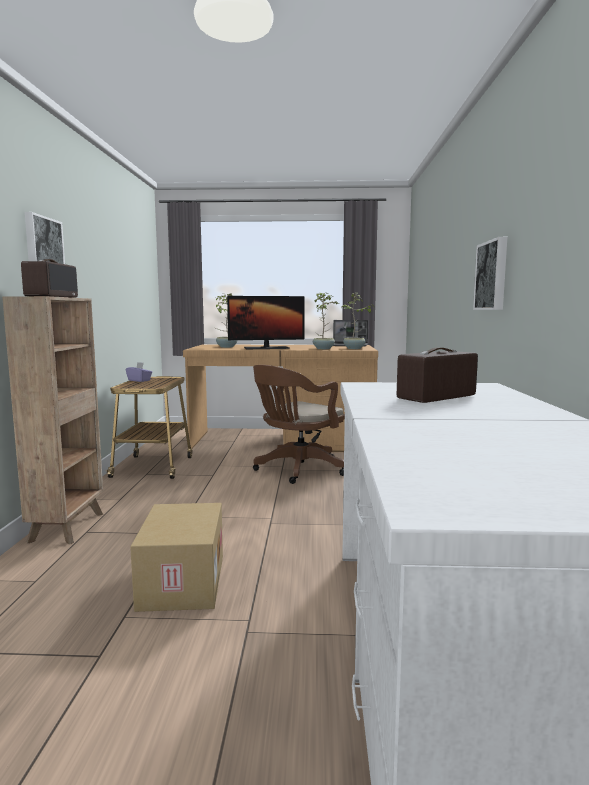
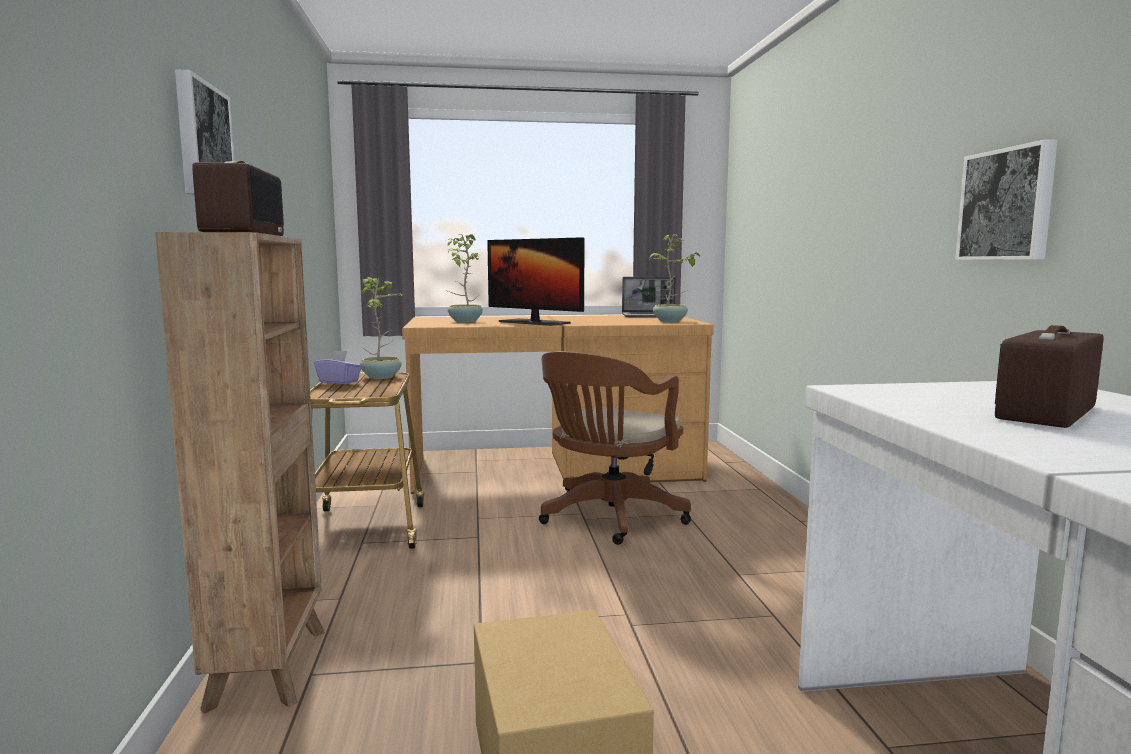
camera: 10 degrees left, 0 degrees up
monitor [227,296,305,349] -> monitor turned 60 degrees clockwise [487,237,584,326]
potted plant [313,293,339,349] -> potted plant moved to [360,277,405,379]

